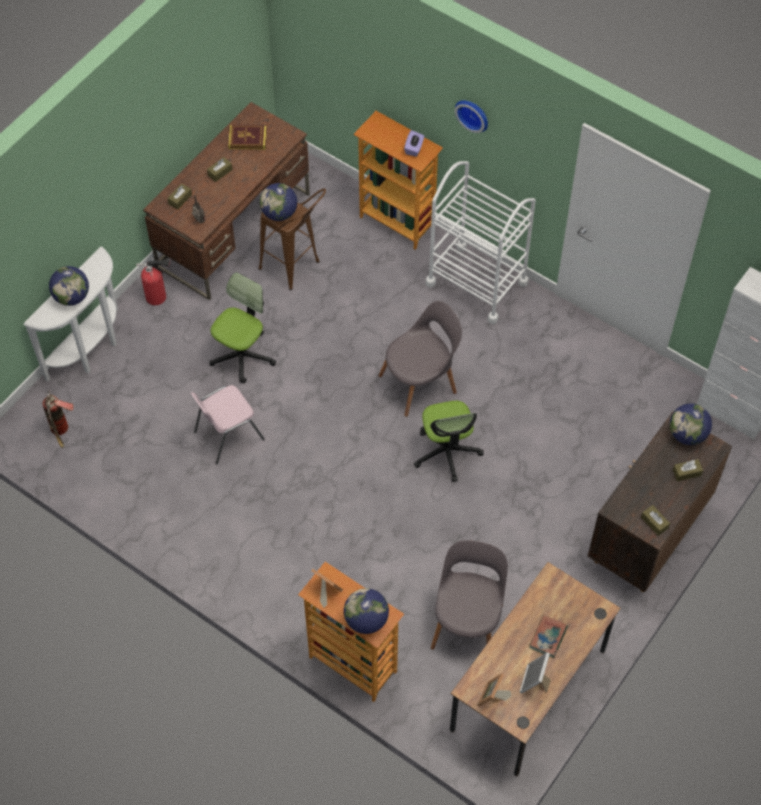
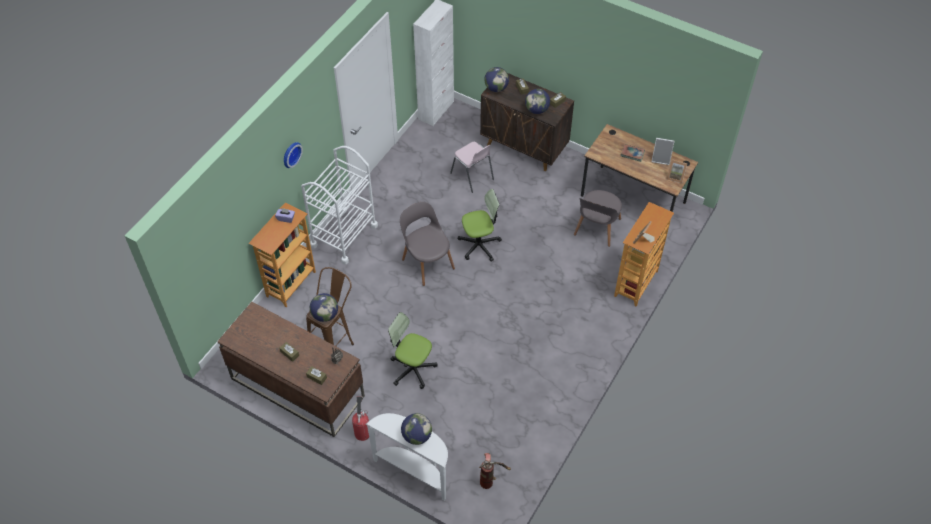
camera: 95 degrees left, 5 degrees down
pink chair [191,385,265,465] -> pink chair moved to [450,142,494,193]
book [228,125,267,150] -> none
globe [344,588,389,634] -> globe moved to [525,89,550,114]
grey chair [431,540,508,650] -> grey chair turned 75 degrees counterclockwise [574,190,622,247]

